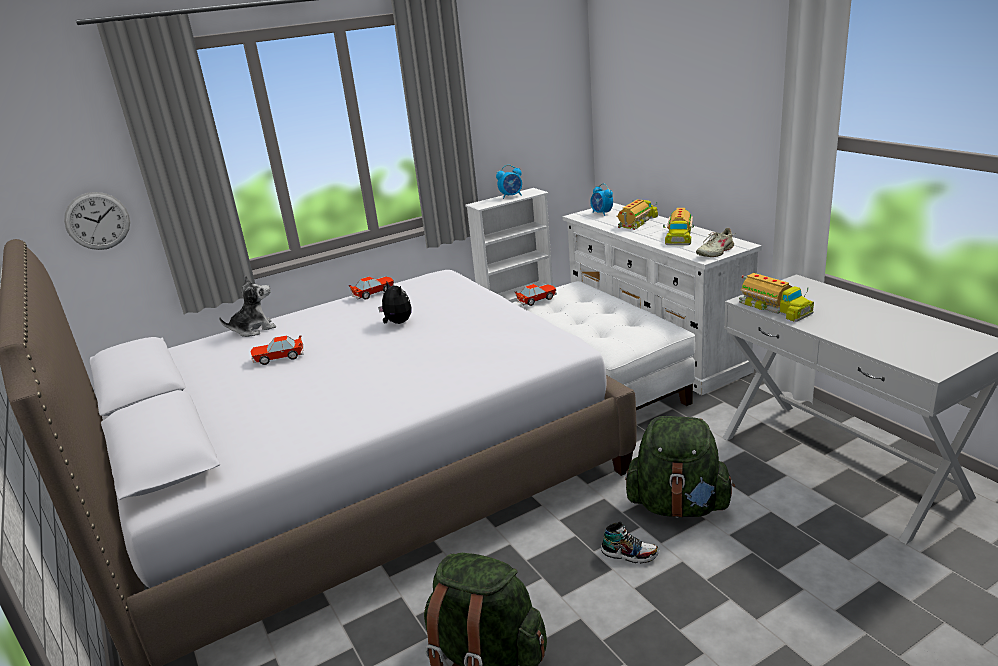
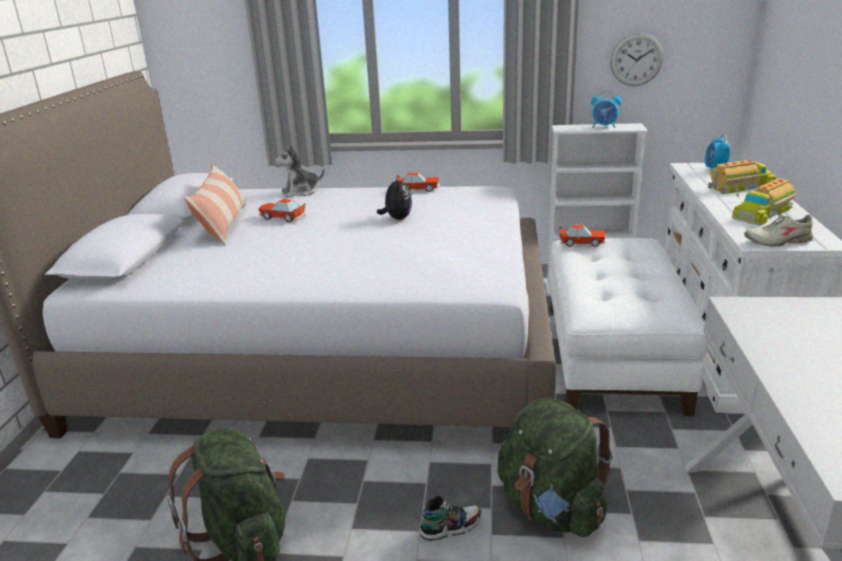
camera: 35 degrees right, 0 degrees up
wall clock [64,192,130,250] -> wall clock moved to [610,33,663,86]
plush toy [219,275,276,337] -> plush toy turned 150 degrees clockwise [274,144,325,197]
shoe [601,522,659,563] -> shoe turned 75 degrees counterclockwise [419,495,482,541]
toy truck [739,273,814,322] -> none
none -> pillow [184,164,246,245]

